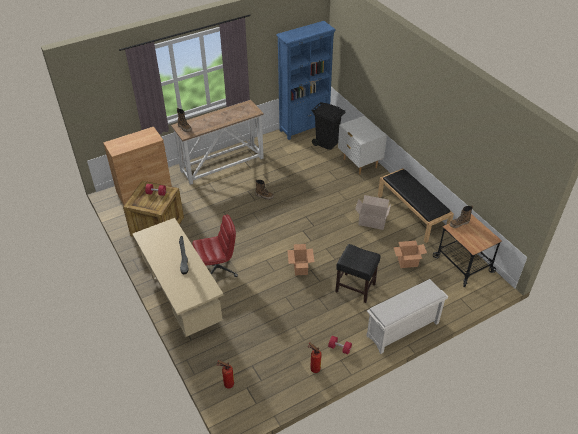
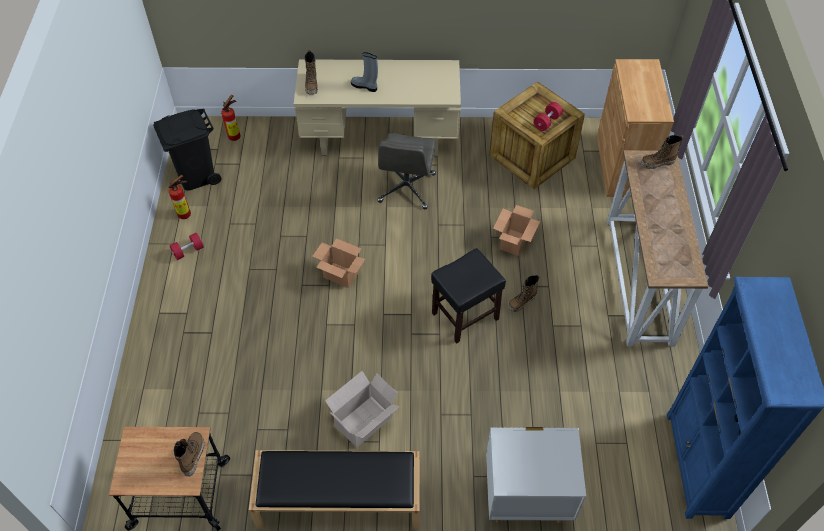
camera: 120 degrees right, 10 degrees up
red office chair [192,214,238,277] -> grey office chair [377,133,436,209]
black trash can [311,102,346,150] -> black trash can moved to [153,109,222,191]
black stool [335,244,381,303] -> black stool moved to [431,248,506,344]
white shoe rack [366,279,448,354] -> none
cardboard box [394,241,427,268] -> cardboard box moved to [493,205,540,256]
none -> boot [304,50,318,95]

